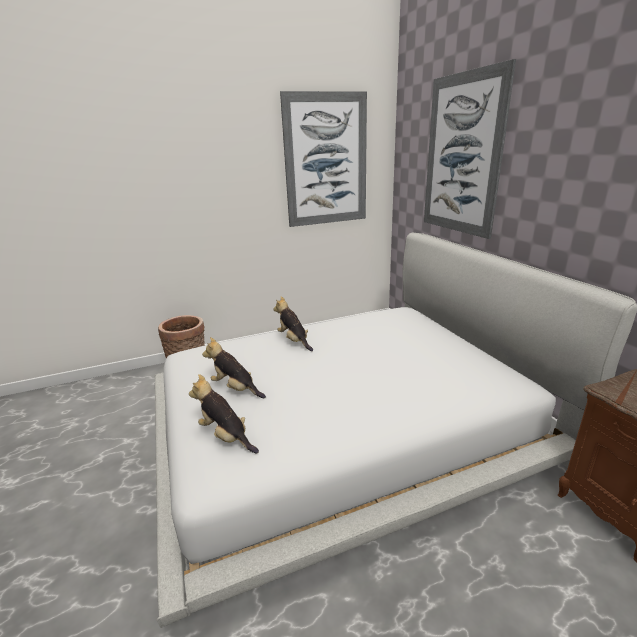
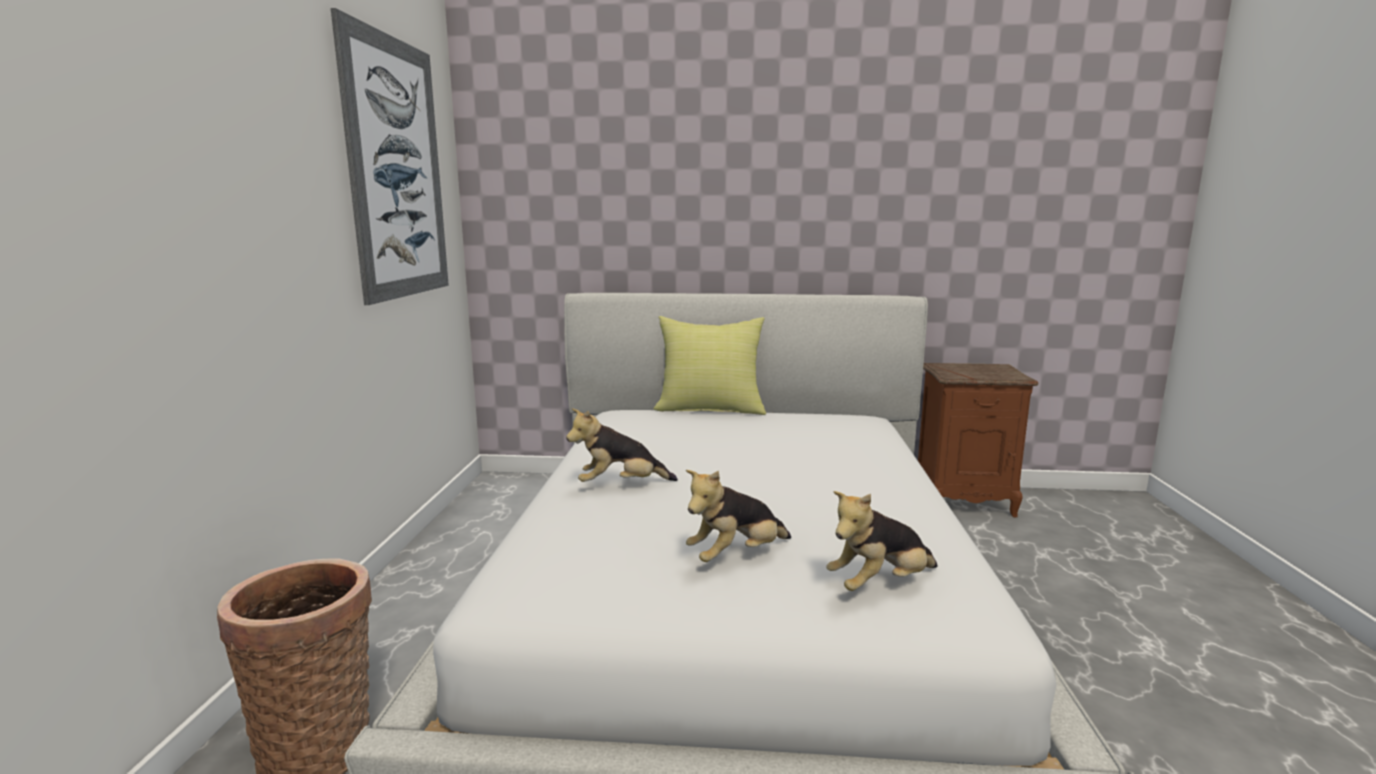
camera: 65 degrees left, 10 degrees down
picture [424,59,516,239] -> none
none -> yellow pillow [654,316,766,415]

